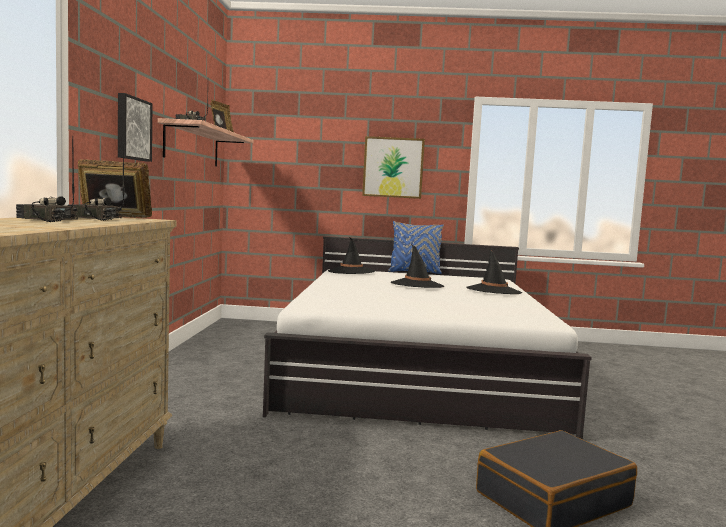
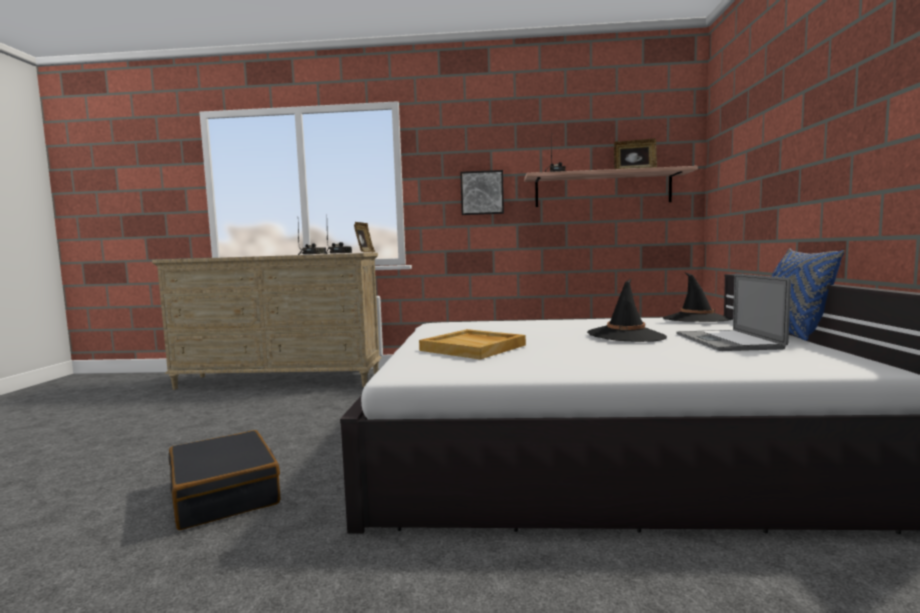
camera: 90 degrees right, 0 degrees up
picture [362,136,425,199] -> none
black hat [466,249,522,294] -> none
none -> beige tray [419,329,526,359]
none -> laptop [676,273,791,351]

